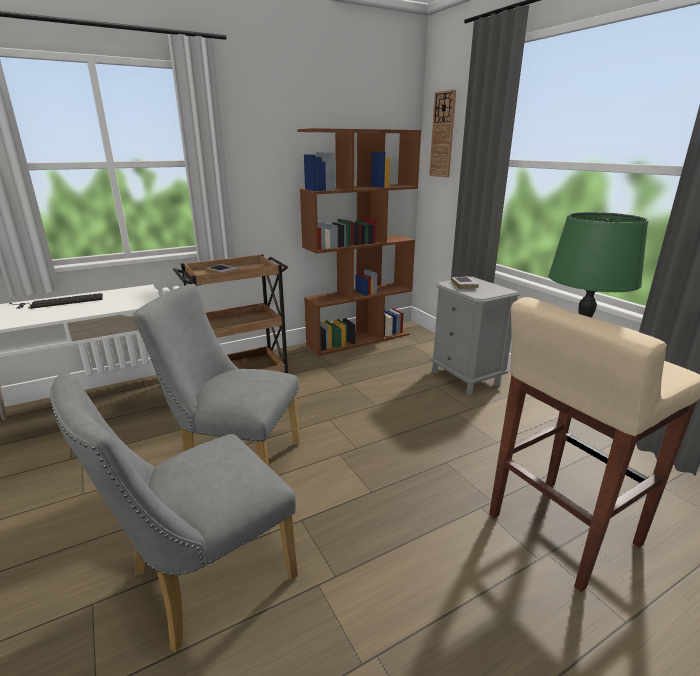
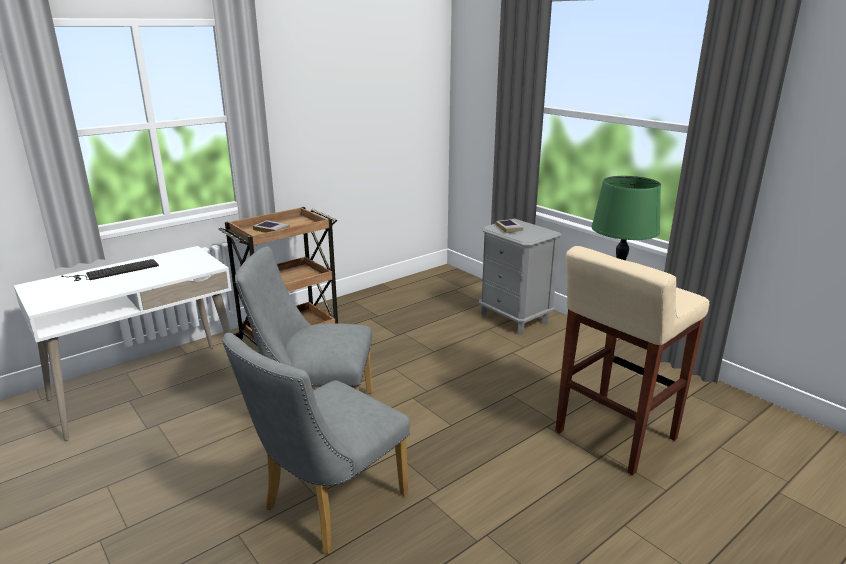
camera: 10 degrees left, 0 degrees up
brown bookcase [297,128,421,356] -> none
wall clock [429,90,456,177] -> none

